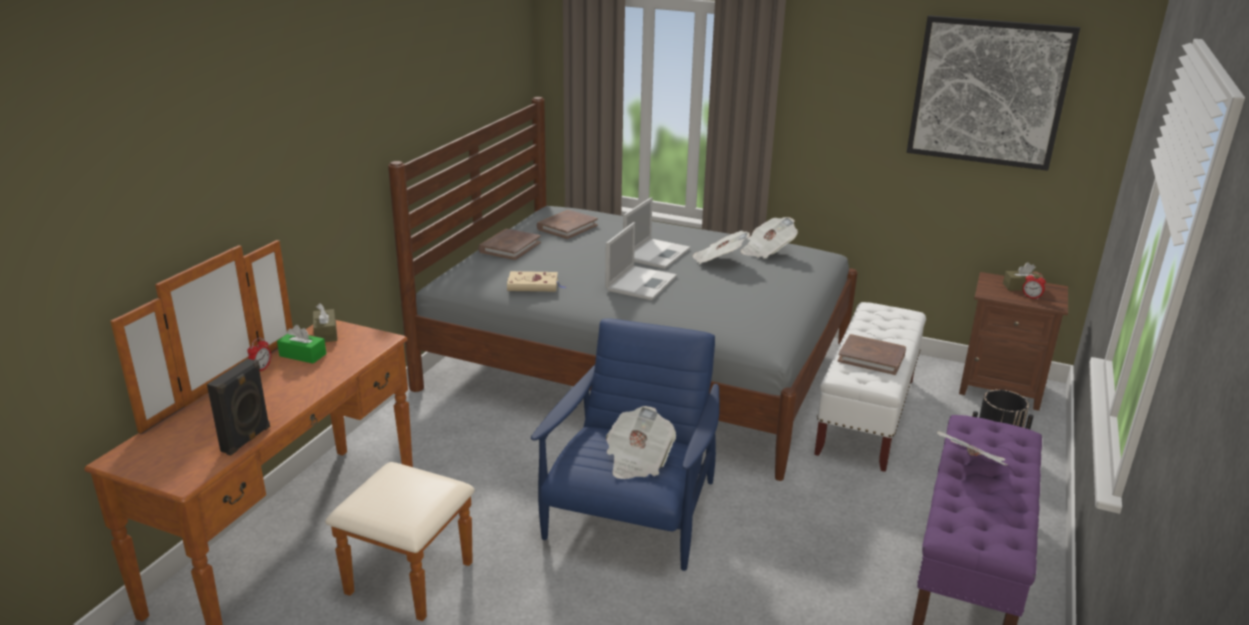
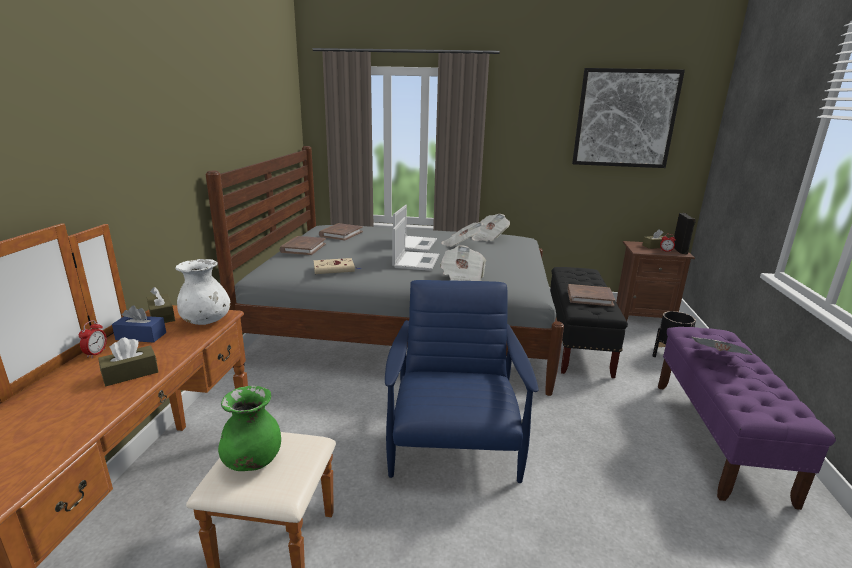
camera: 15 degrees left, 5 degrees down
black speaker [207,359,270,456] -> black speaker moved to [673,213,696,255]
green tissue box [277,325,326,364] -> blue tissue box [112,305,166,343]
newspaper [606,406,676,479] -> newspaper moved to [440,245,486,281]
white bench [814,302,926,472] -> black bench [550,267,628,378]
none -> brown tissue box [98,337,158,386]
none -> white vase [175,259,230,325]
none -> green vase [218,386,281,471]

